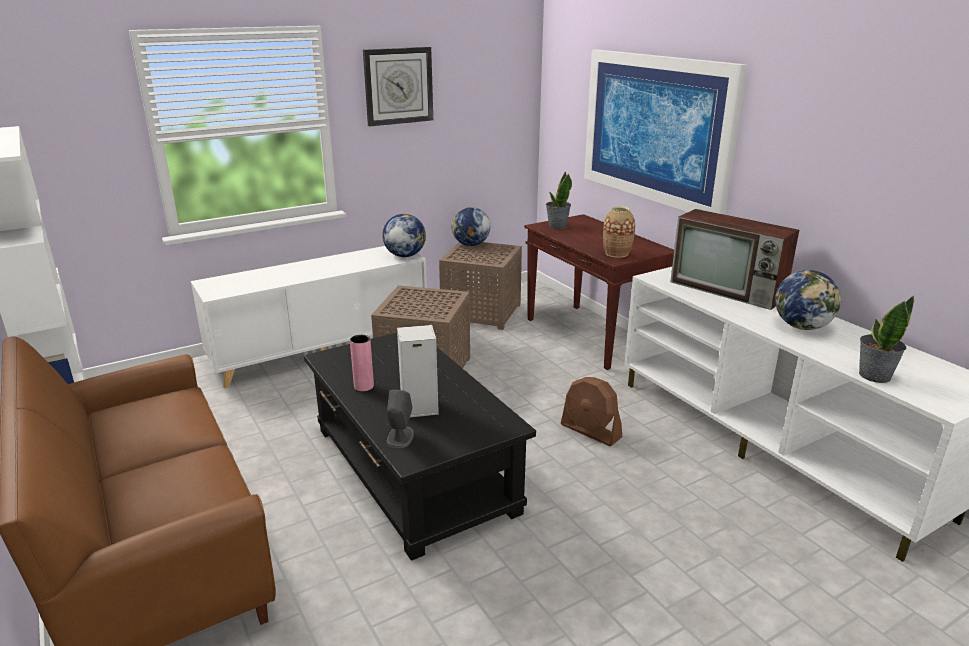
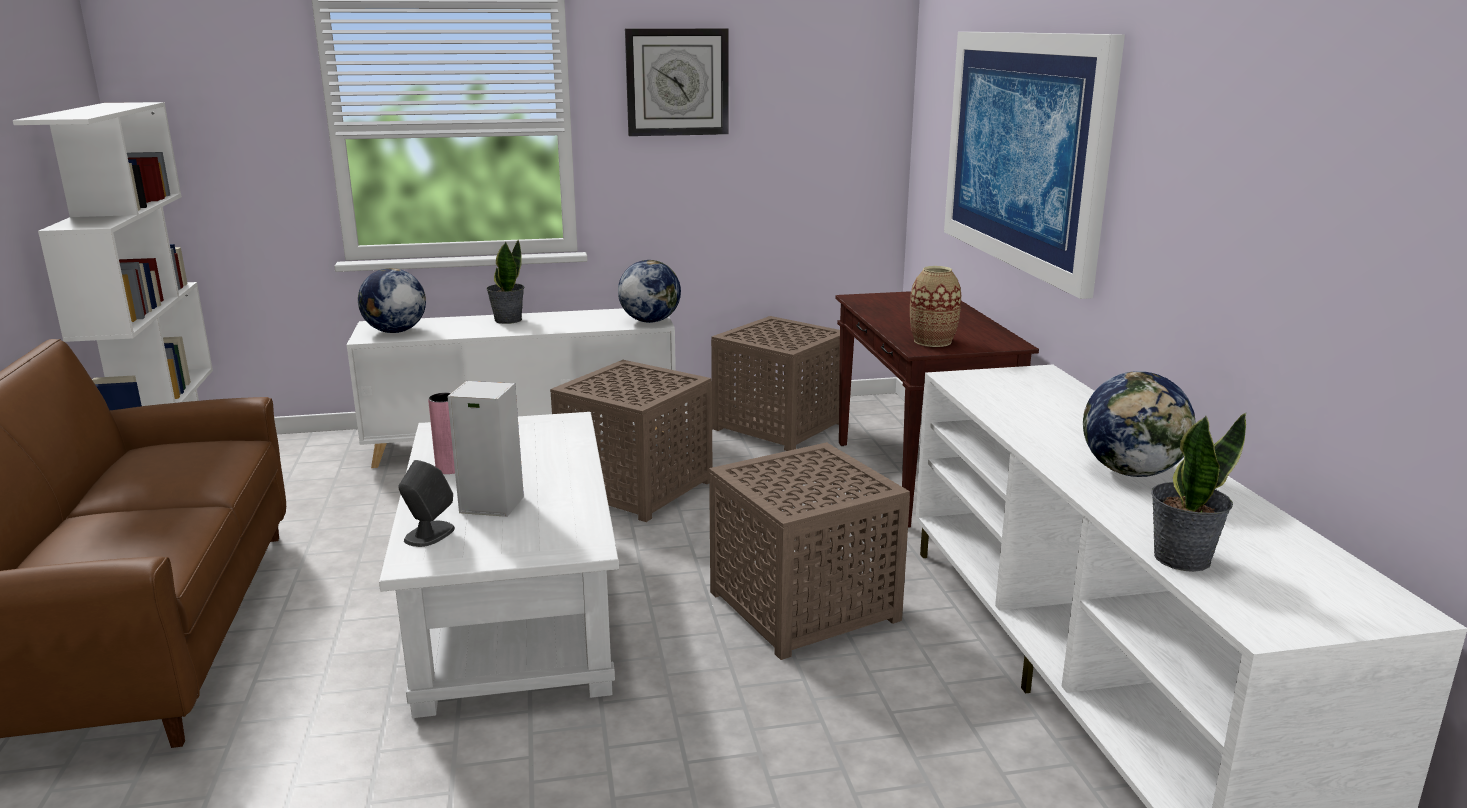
camera: 20 degrees right, 5 degrees down
black coffee table [304,332,536,561] -> white coffee table [379,412,619,718]
globe [451,207,490,246] -> globe moved to [358,268,426,333]
potted plant [546,171,572,229] -> potted plant moved to [486,239,524,324]
brown fan [561,377,622,446] -> brown side table [709,442,910,660]
television [670,209,799,310] -> none

